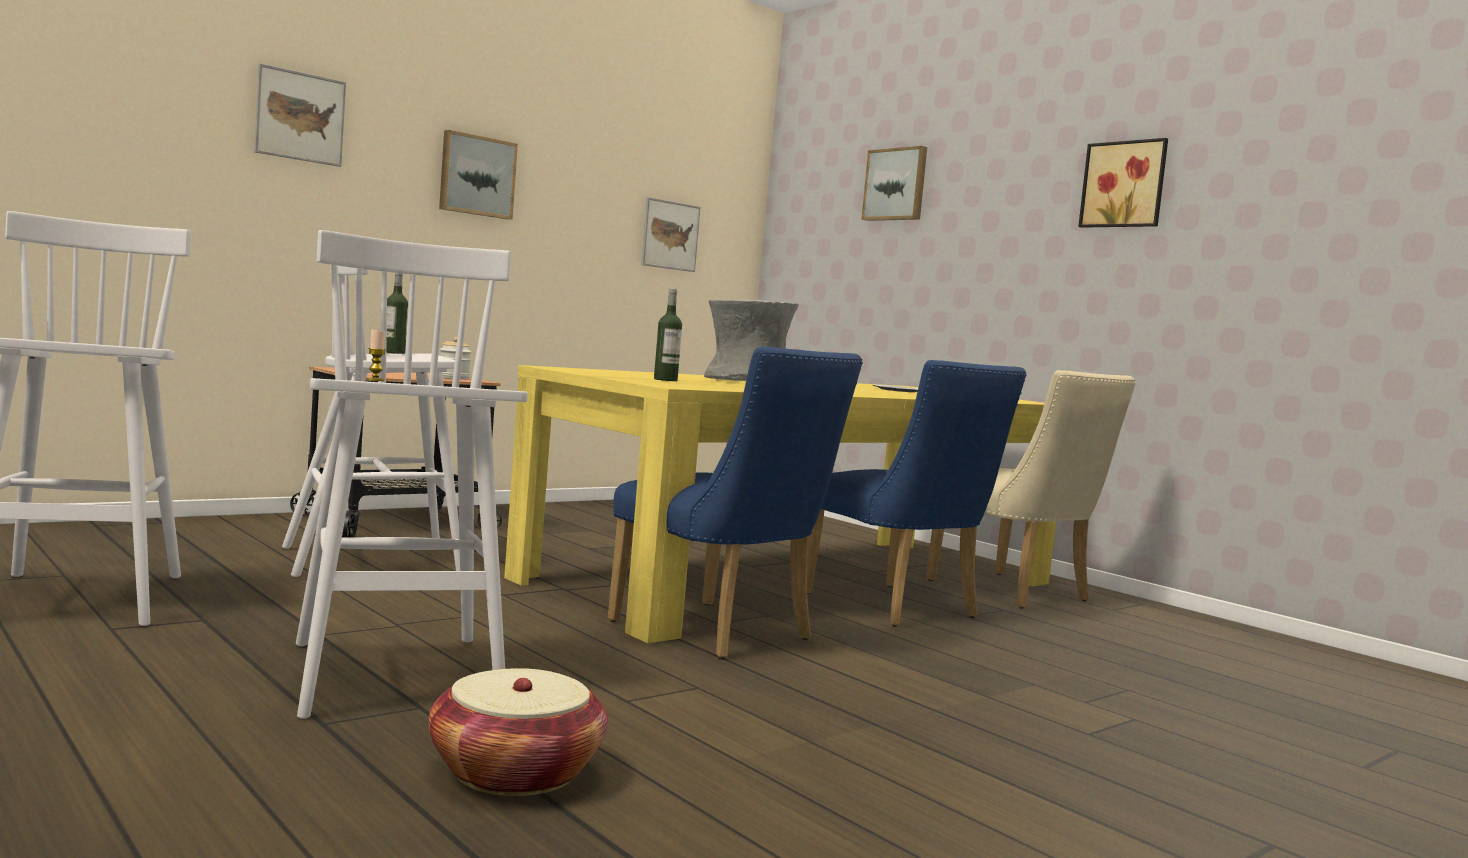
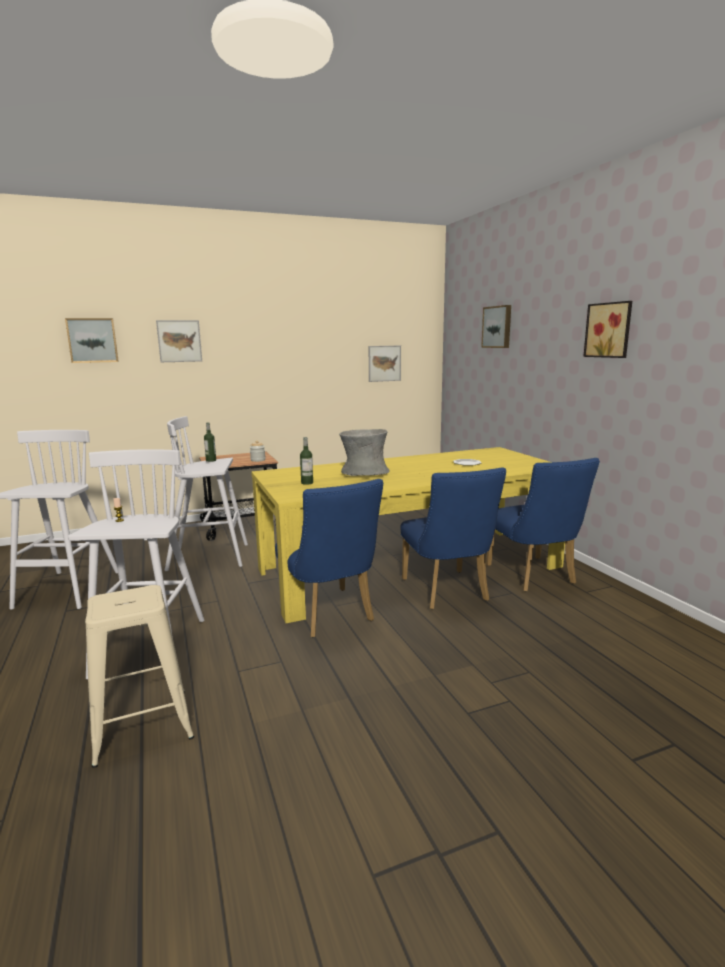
camera: 20 degrees right, 10 degrees up
basket [428,668,608,796] -> beige stool [85,585,194,768]
picture [439,130,518,220] -> picture moved to [65,318,119,363]
beige chair [926,370,1136,609] -> blue chair [486,458,600,592]

